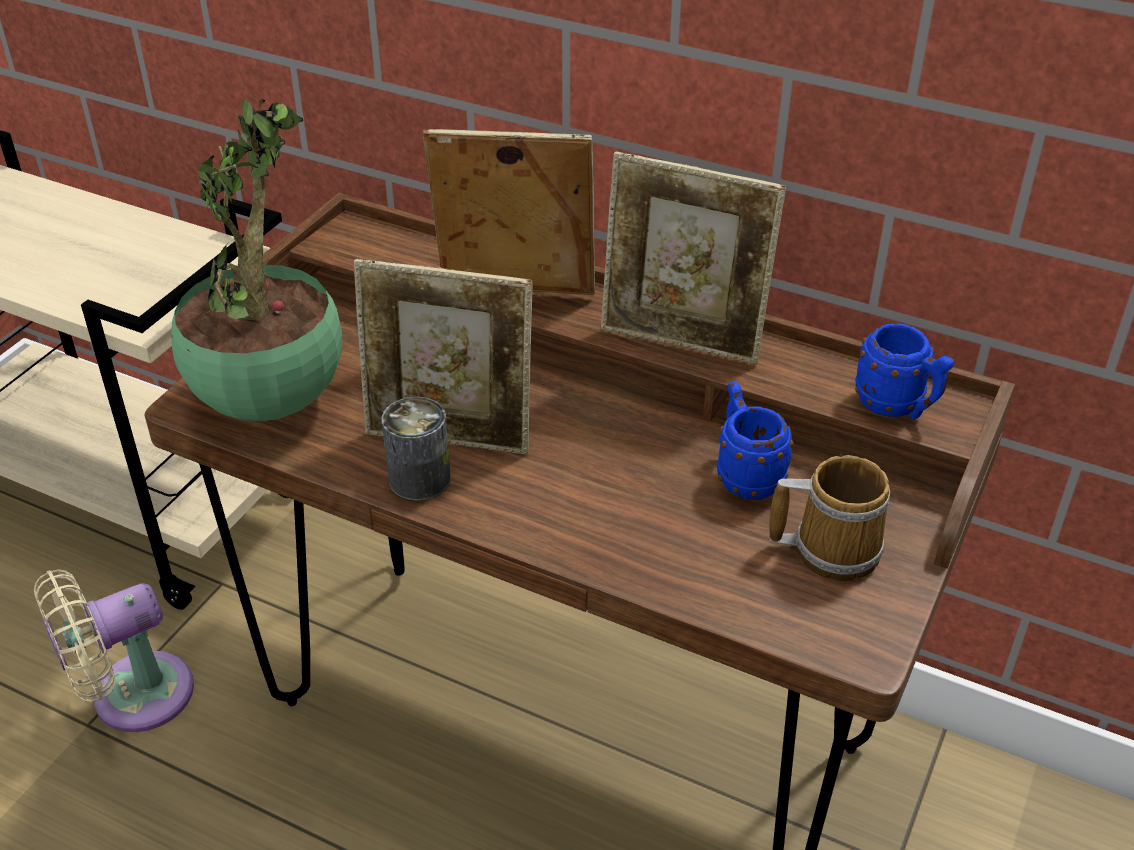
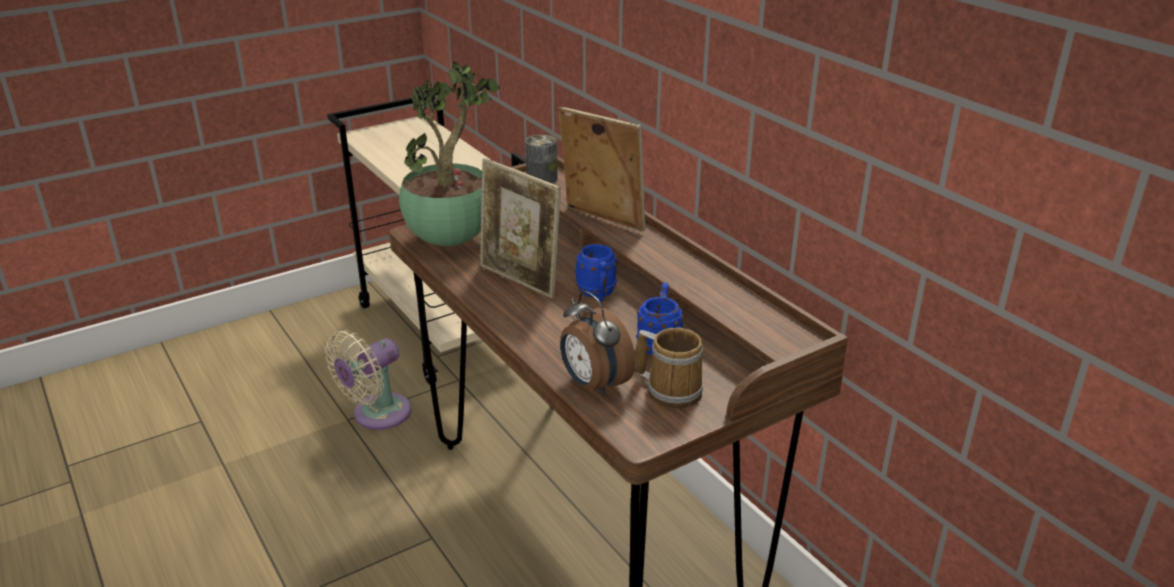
camera: 30 degrees right, 10 degrees down
beige fan [34,569,194,732] -> beige fan turned 45 degrees counterclockwise [325,331,412,430]
can [382,397,451,501] -> can moved to [525,135,558,184]
picture frame [601,152,786,364] -> none
blue mug [855,323,954,420] -> blue mug moved to [575,244,618,301]
none -> alarm clock [560,291,635,396]

